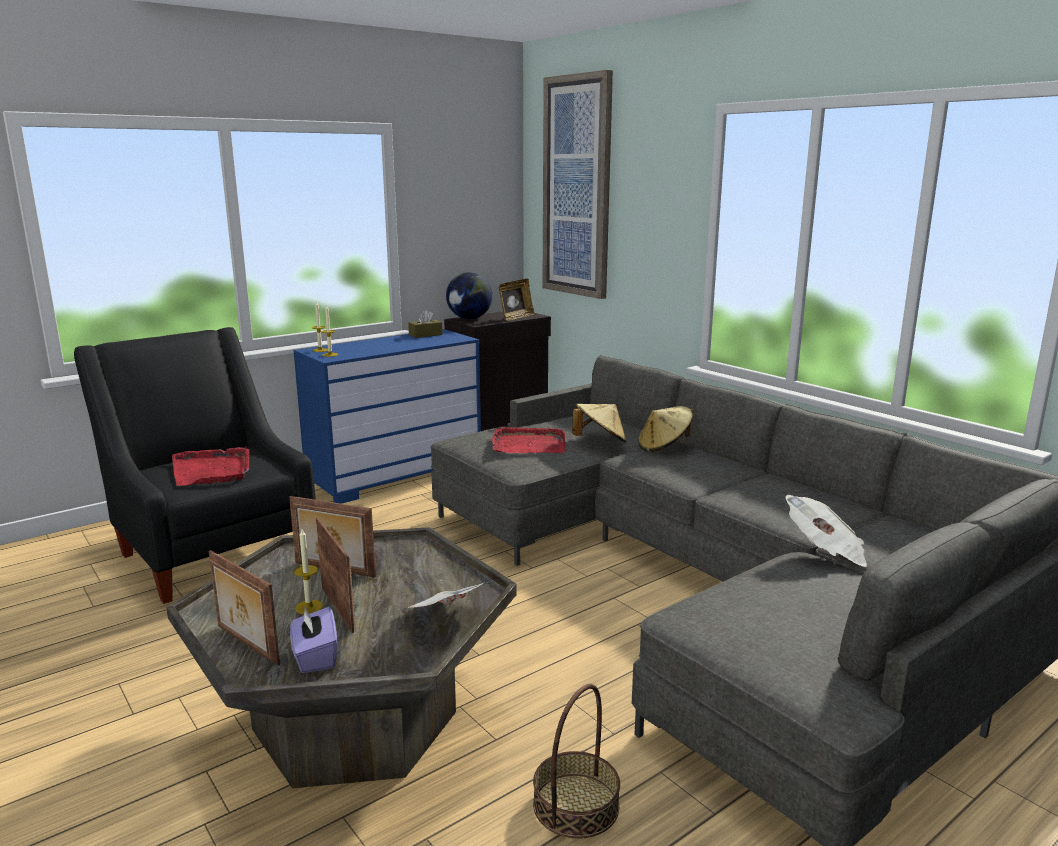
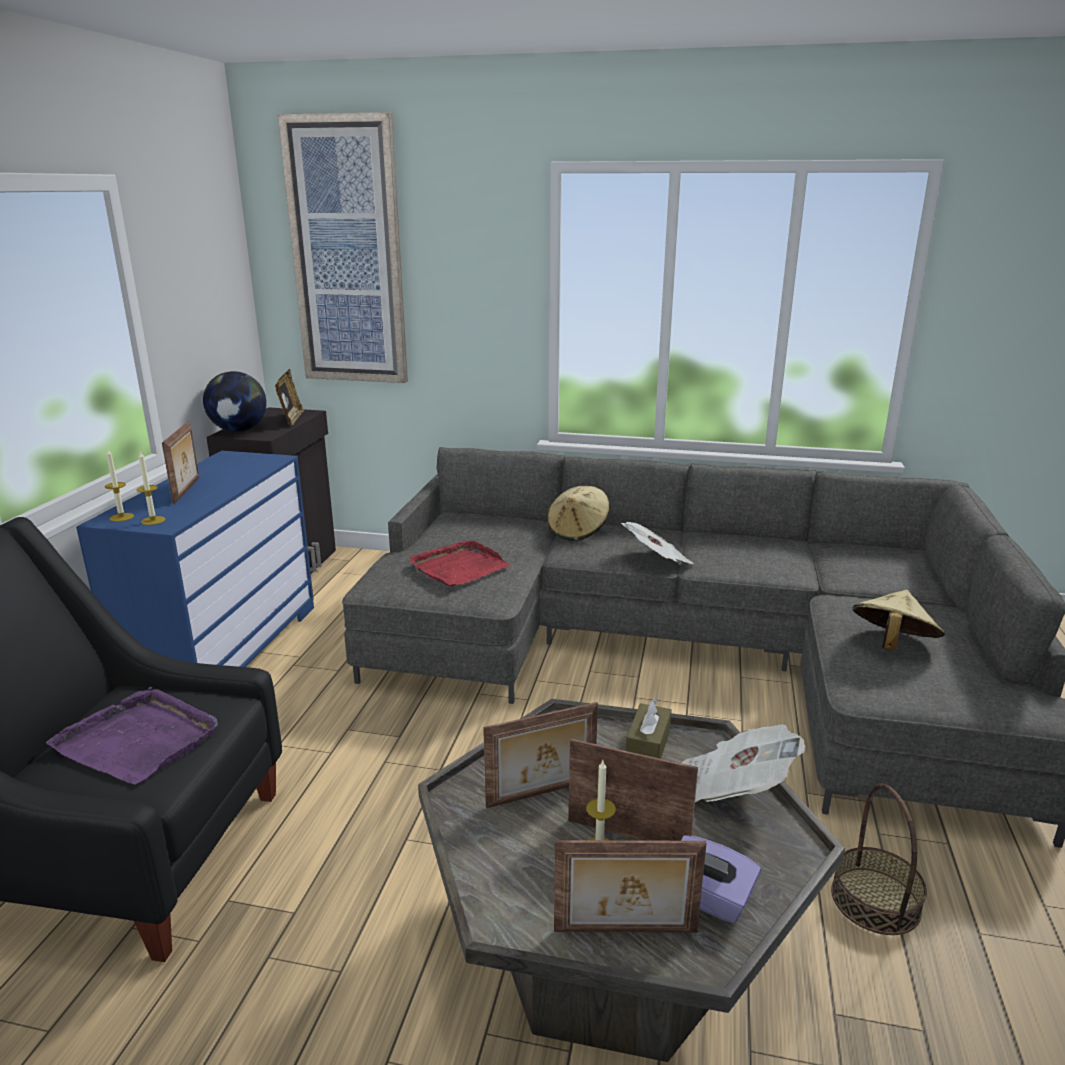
camera: 40 degrees left, 5 degrees up
red tray [172,446,249,486] -> purple tray [46,687,218,785]
brown tissue box [408,310,443,338] -> brown tissue box moved to [626,698,672,759]
beige hat [572,404,626,442] -> beige hat moved to [853,590,945,651]
newspaper [785,495,867,567] -> newspaper moved to [621,522,694,564]
none -> picture frame [162,421,199,504]

